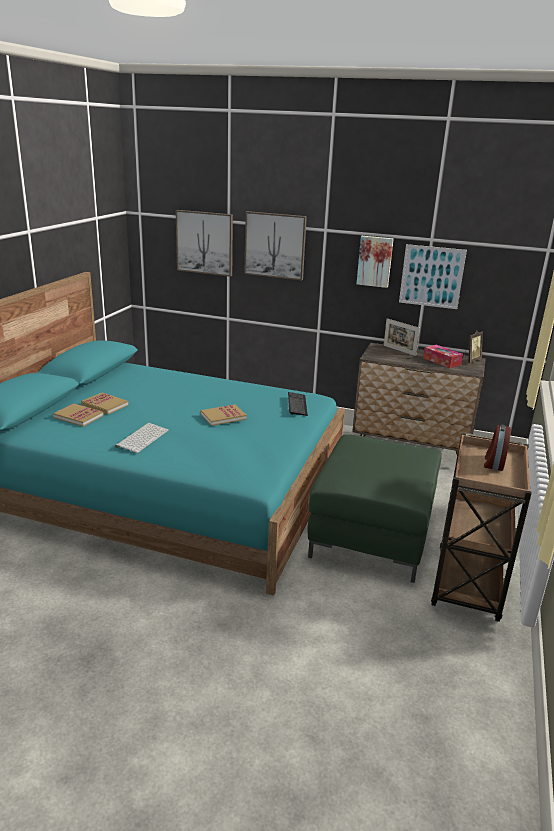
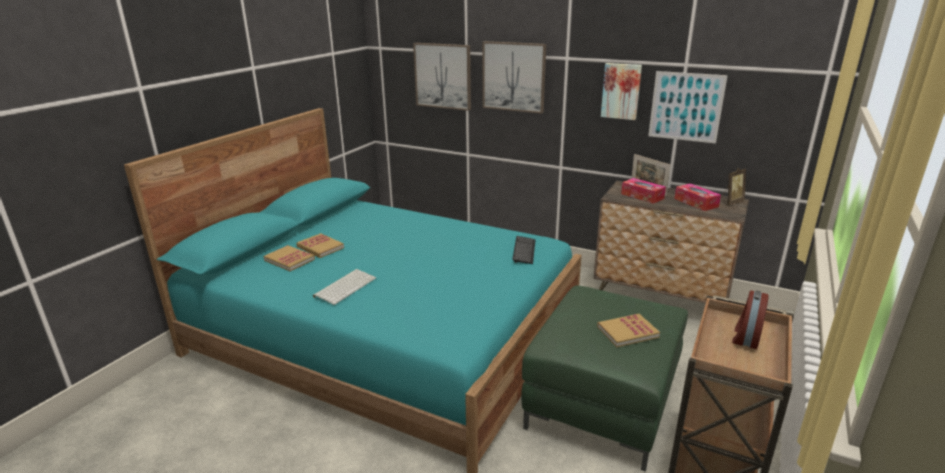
camera: 10 degrees right, 0 degrees up
book [201,404,247,426] -> book moved to [597,314,660,347]
none -> tissue box [621,178,666,204]

